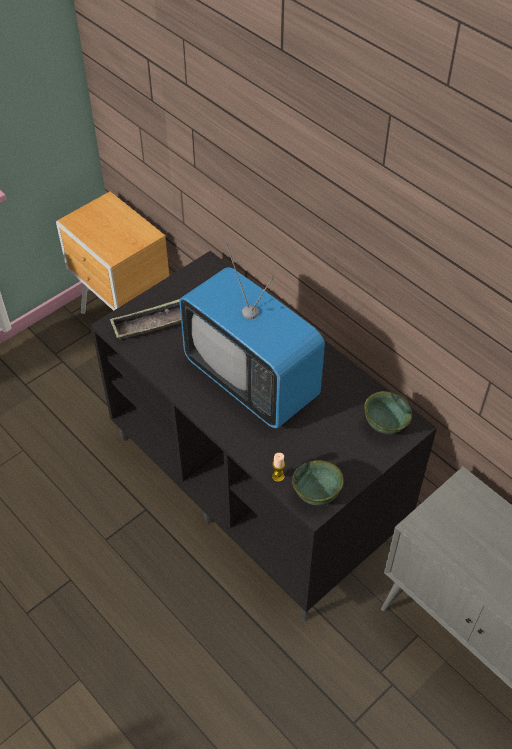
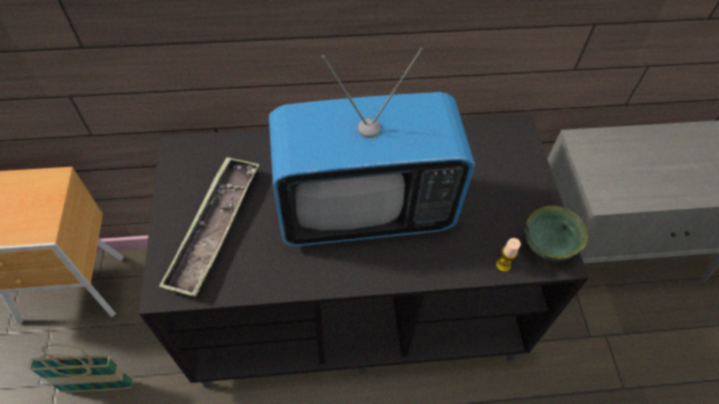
camera: 55 degrees left, 5 degrees up
green bowl [364,391,412,434] -> none
none -> basket [28,345,133,393]

